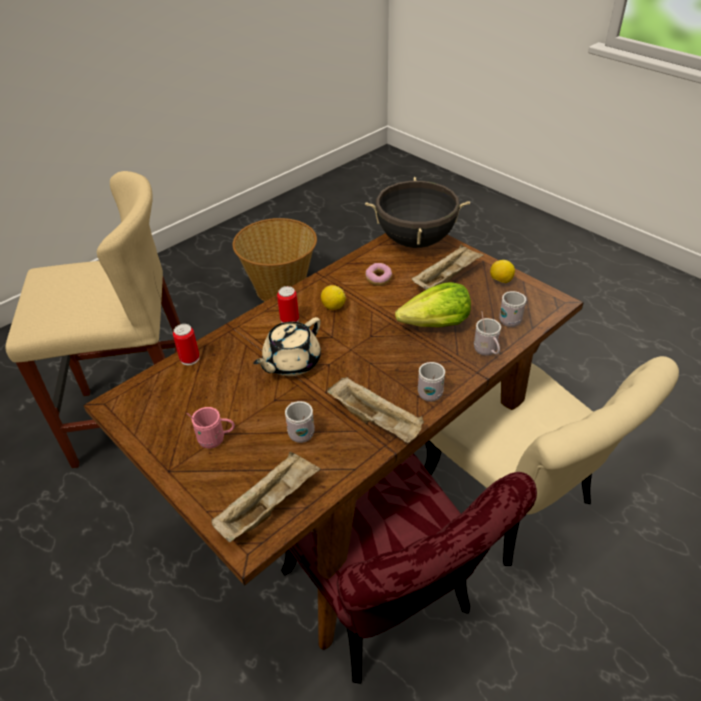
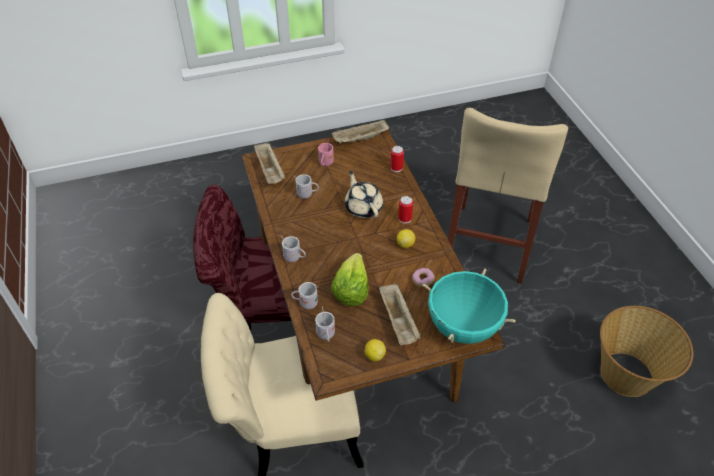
camera: 115 degrees right, 5 degrees up
beige tray [327,377,424,443] -> beige tray moved to [332,119,389,144]
black cooking pot [365,177,470,248] -> turquoise cooking pot [423,269,516,344]

